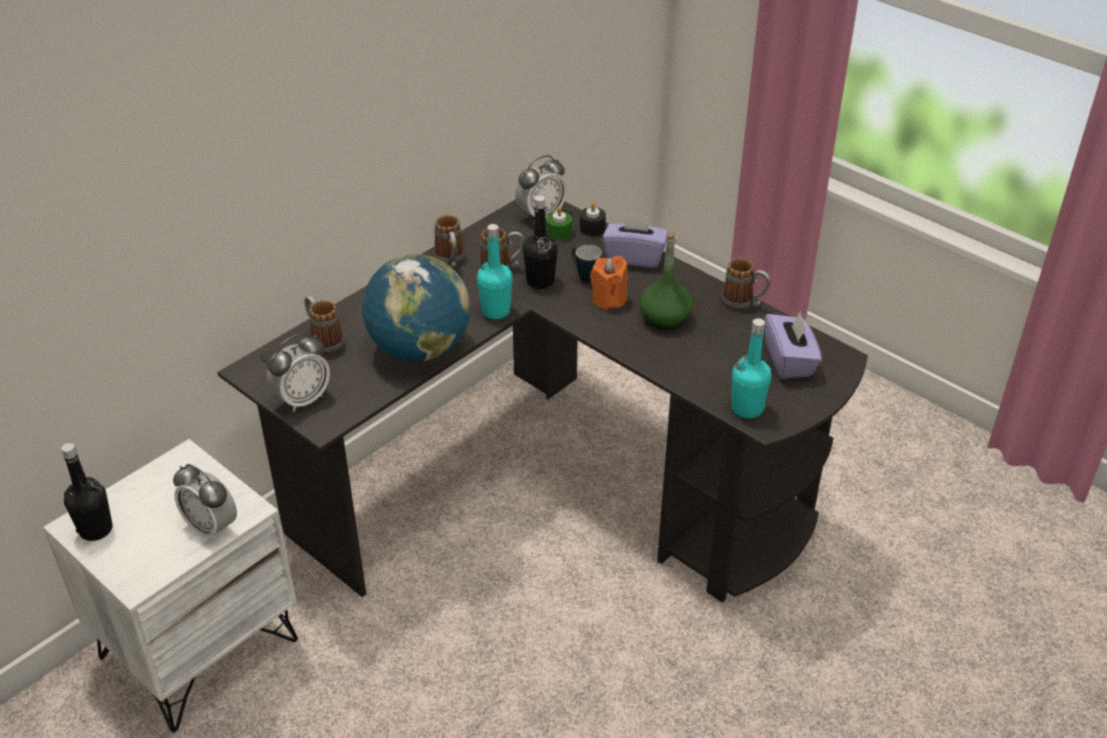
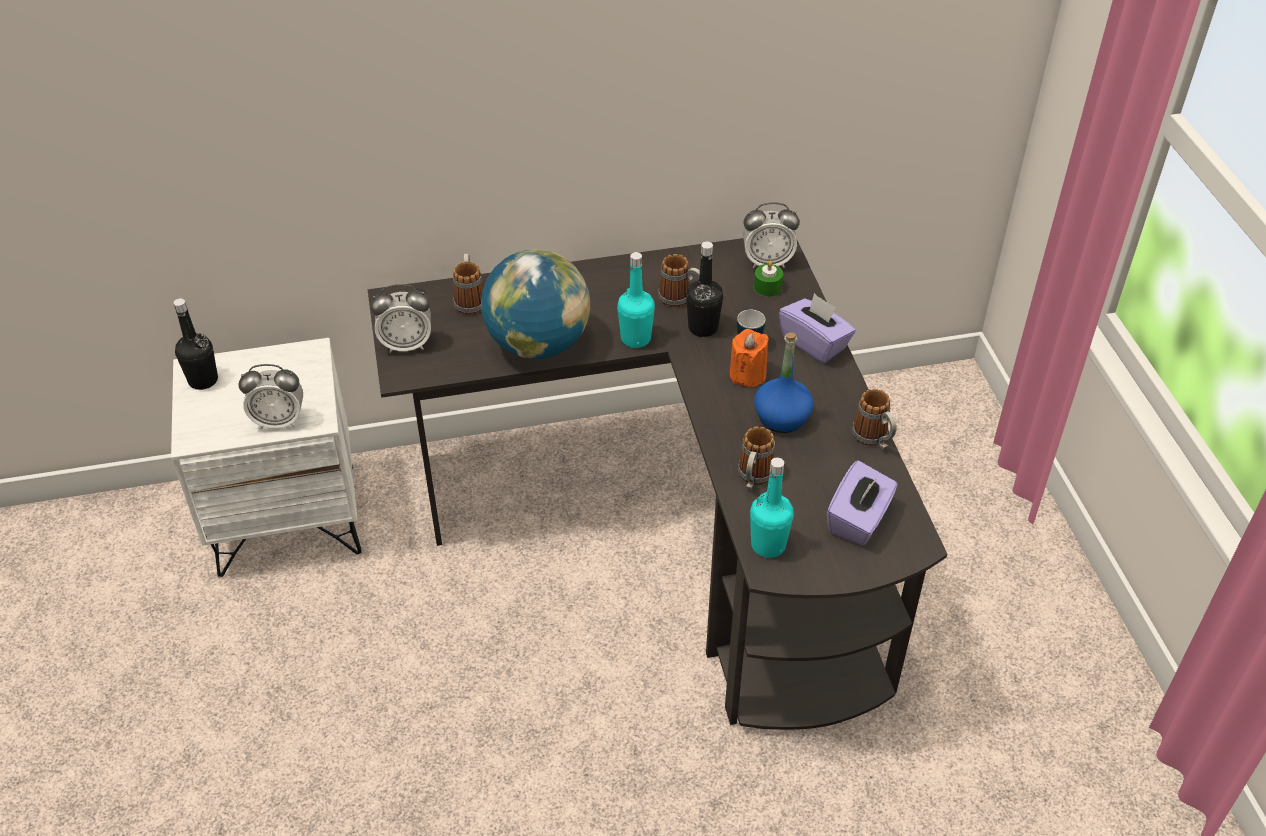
camera: 35 degrees right, 5 degrees up
alarm clock [173,464,237,542] -> alarm clock turned 75 degrees counterclockwise [239,364,303,429]
mug [434,215,464,267] -> mug moved to [738,427,775,489]
black candle [580,202,606,236] -> none
green bottle [639,232,693,330] -> blue bottle [754,332,814,433]

